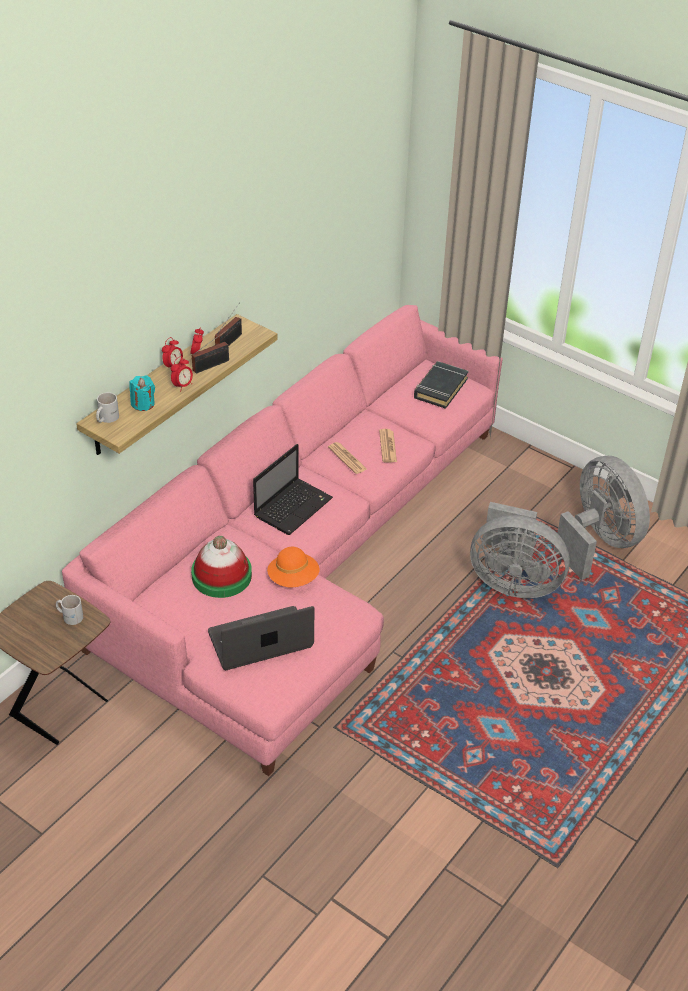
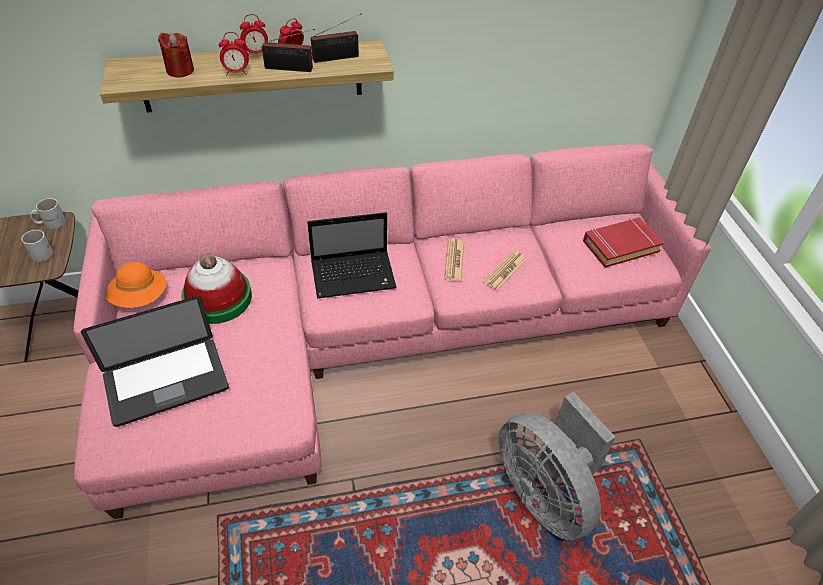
camera: 40 degrees right, 5 degrees up
white mug [96,392,119,423] -> white mug moved to [30,198,66,229]
turquoise candle [129,375,155,411] -> red candle [158,33,194,77]
laptop [208,606,315,670] -> laptop turned 135 degrees clockwise [81,296,229,427]
orange hat [267,547,320,587] -> orange hat moved to [106,262,166,308]
black book [414,361,469,409] -> red book [583,218,664,268]
grey fan [555,456,650,580] -> none

